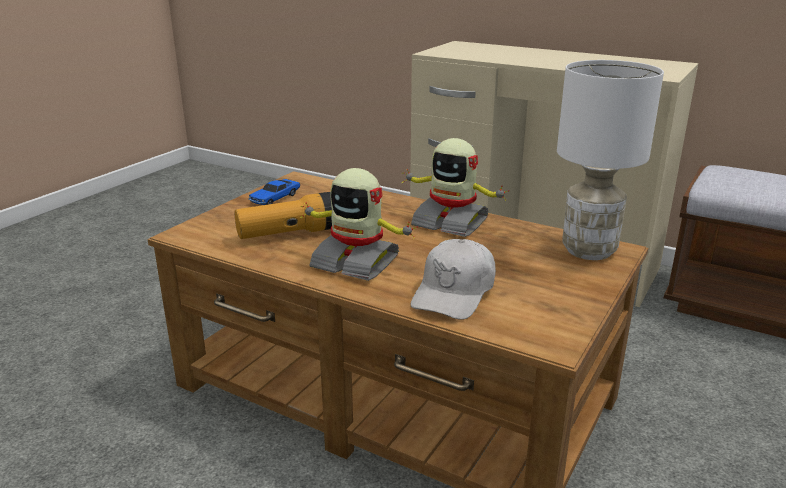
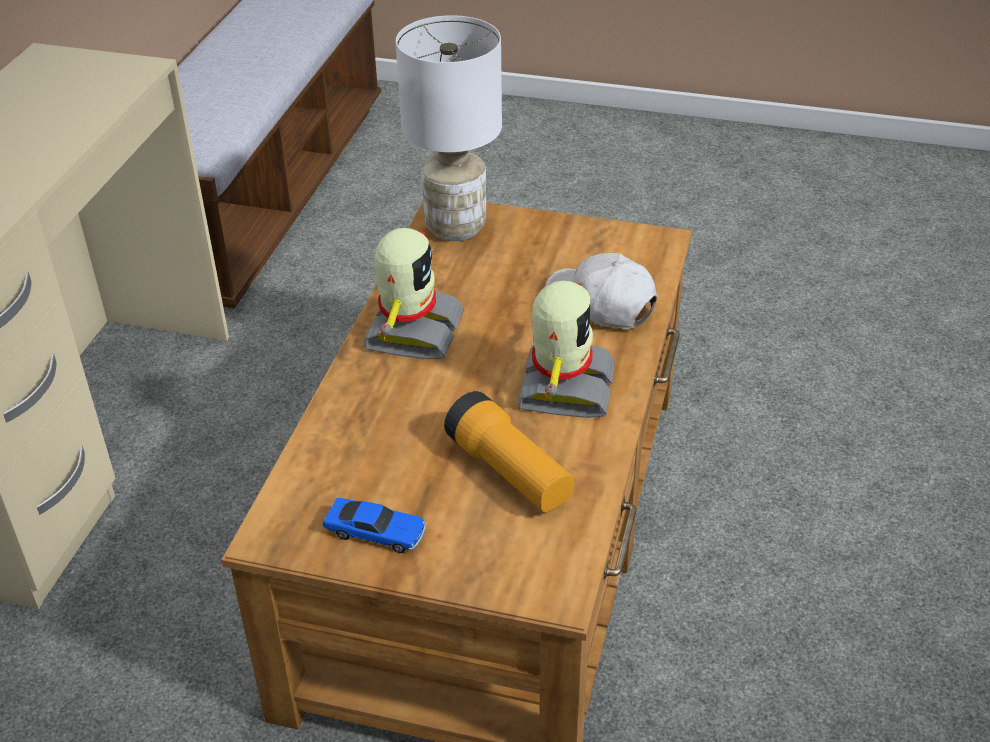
camera: 105 degrees left, 15 degrees up
white cap [410,239,496,320] -> white cap turned 150 degrees counterclockwise [545,253,657,329]

